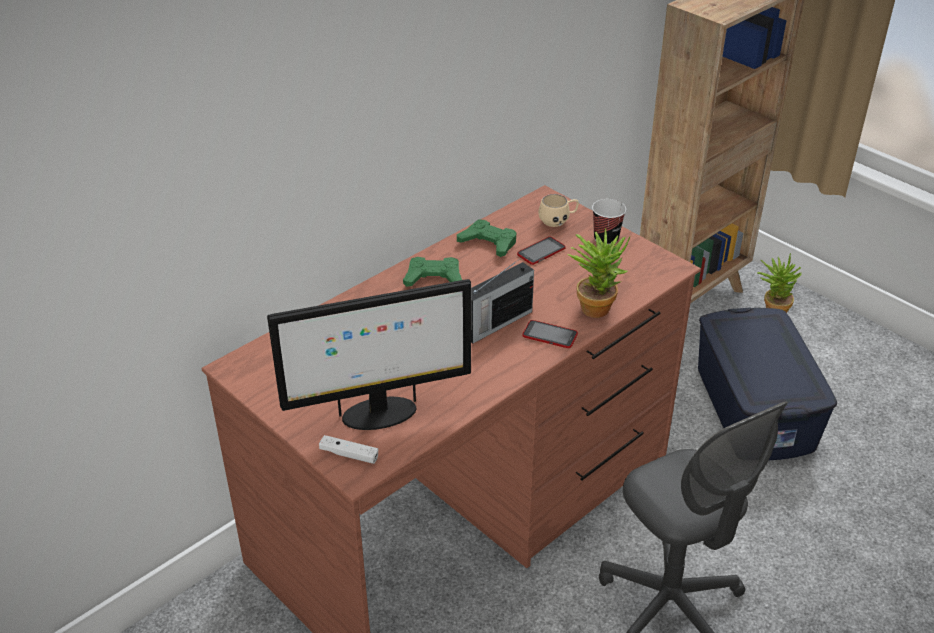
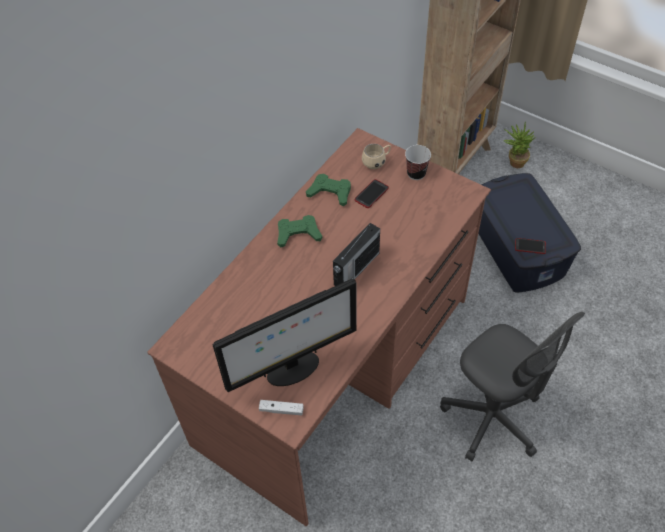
camera: 10 degrees left, 15 degrees up
phone [522,320,578,348] -> phone moved to [515,238,546,254]
potted plant [567,228,630,318] -> none

